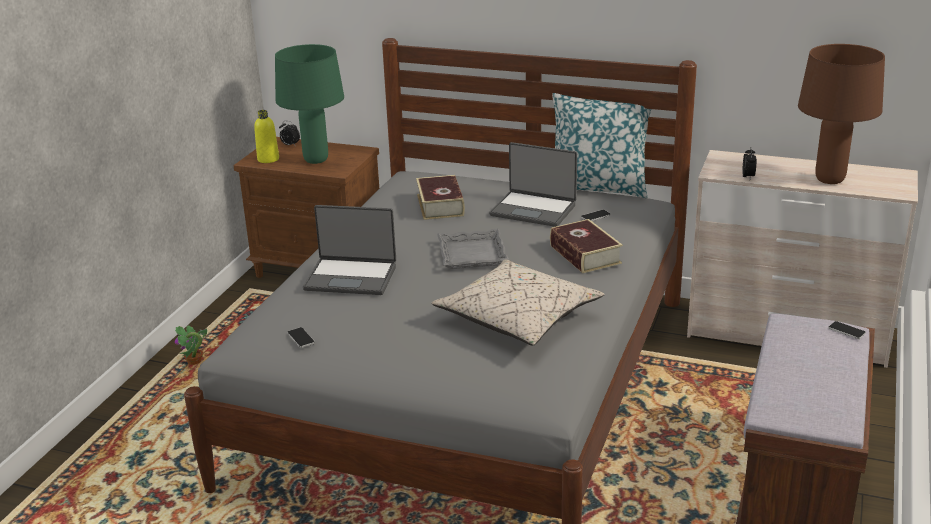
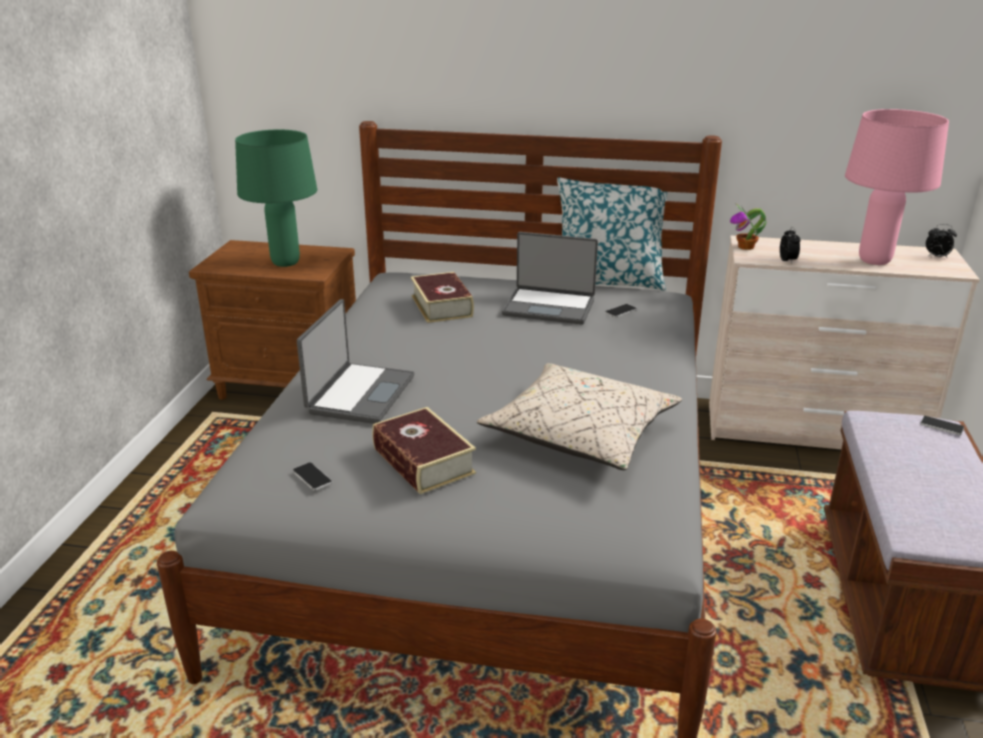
camera: 10 degrees left, 0 degrees up
potted plant [175,325,207,365] -> potted plant moved to [730,204,766,250]
yellow bottle [254,110,279,163] -> none
alarm clock [279,121,300,145] -> alarm clock moved to [926,224,957,257]
laptop [303,205,396,295] -> laptop turned 75 degrees counterclockwise [297,299,414,424]
grey tray [437,229,509,269] -> none
book [550,219,623,273] -> book moved to [372,407,476,494]
brown table lamp [798,44,885,184] -> pink table lamp [845,109,949,265]

